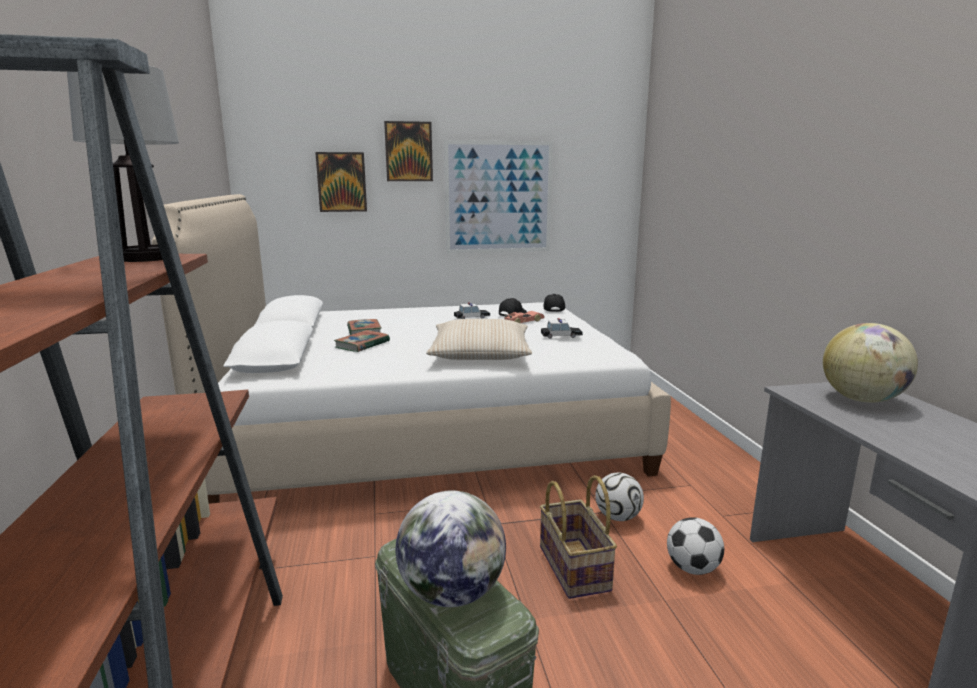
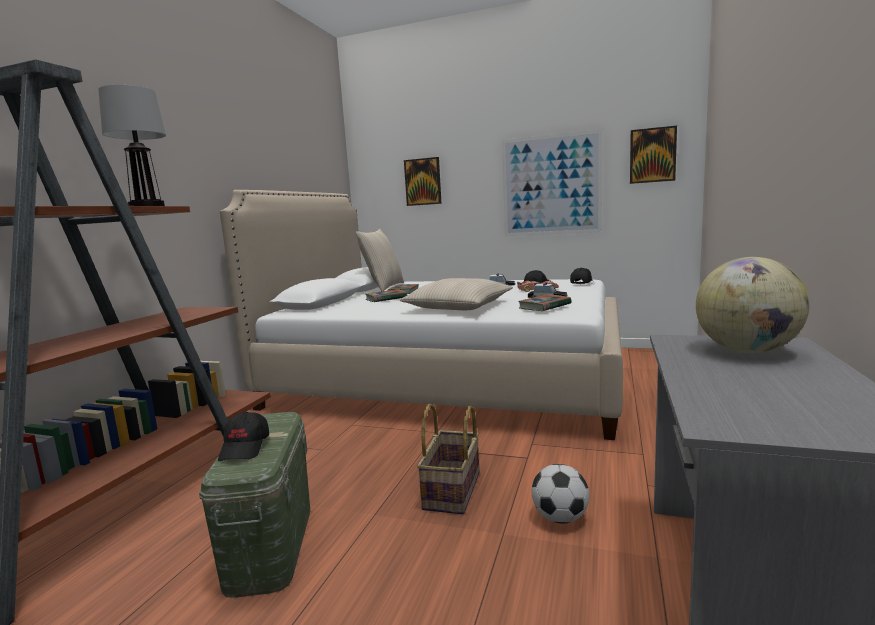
camera: 30 degrees right, 5 degrees down
picture [384,121,433,181] -> picture moved to [630,125,677,184]
globe [396,490,506,607] -> black cap [218,411,269,461]
football [595,473,644,521] -> none
none -> beige pillow [356,229,404,291]
none -> book [518,294,572,311]

